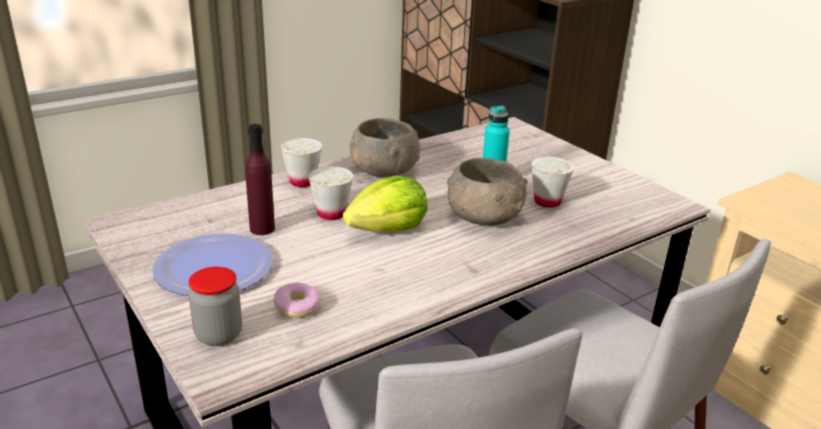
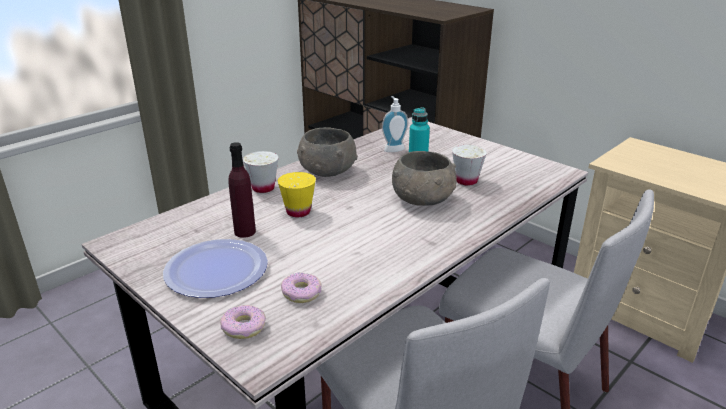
camera: 10 degrees left, 0 degrees up
jar [189,267,242,346] -> donut [220,305,266,339]
white cup [308,167,353,220] -> yellow cup [278,172,316,217]
lettuce [343,176,428,232] -> none
none -> soap dispenser [382,96,408,152]

